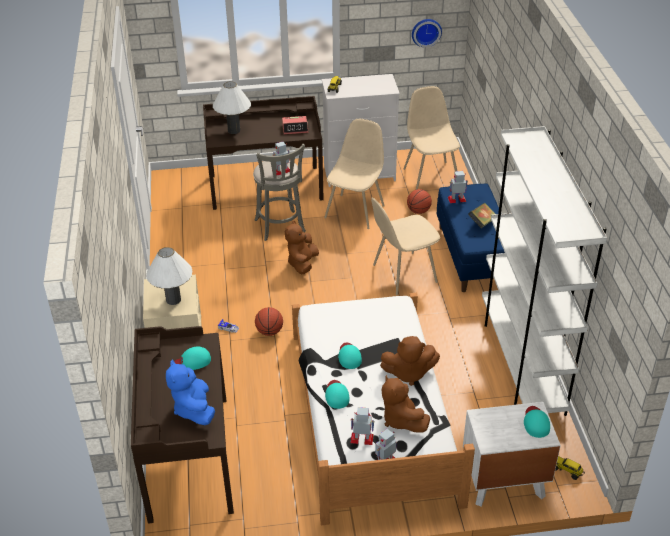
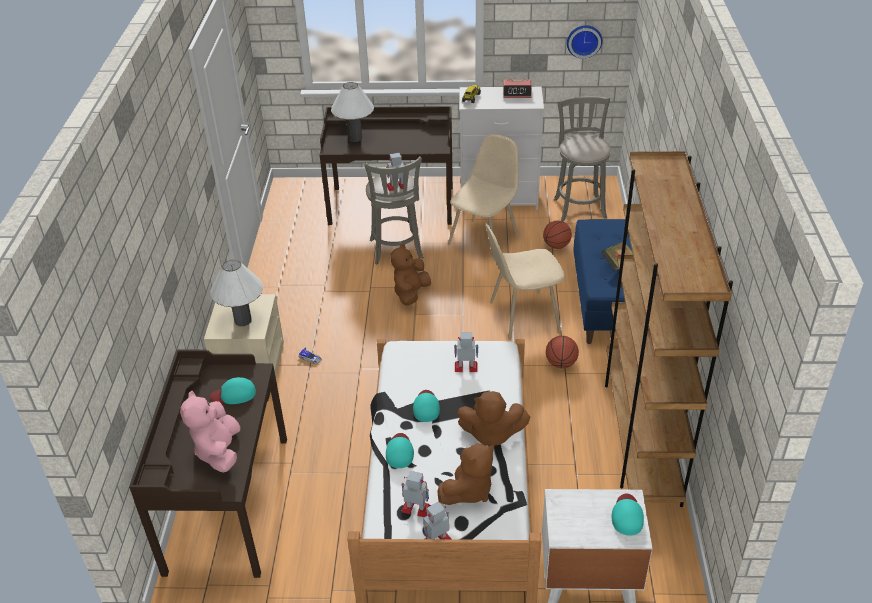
camera: 10 degrees right, 0 degrees up
blue plush toy [166,360,215,425] -> pink plush toy [180,391,241,473]
basketball [255,307,283,336] -> basketball moved to [546,336,579,368]
alarm clock [282,116,308,134] -> alarm clock moved to [503,79,532,98]
brown plush toy [381,375,430,433] -> brown plush toy turned 120 degrees counterclockwise [437,443,494,505]
beige chair [404,86,460,190] -> grey stool [554,96,611,221]
toy robot [448,171,468,203] -> toy robot moved to [454,332,479,372]
white bookcase [482,126,607,416] -> brown bookcase [605,151,733,507]
toy truck [555,456,585,480] -> none

